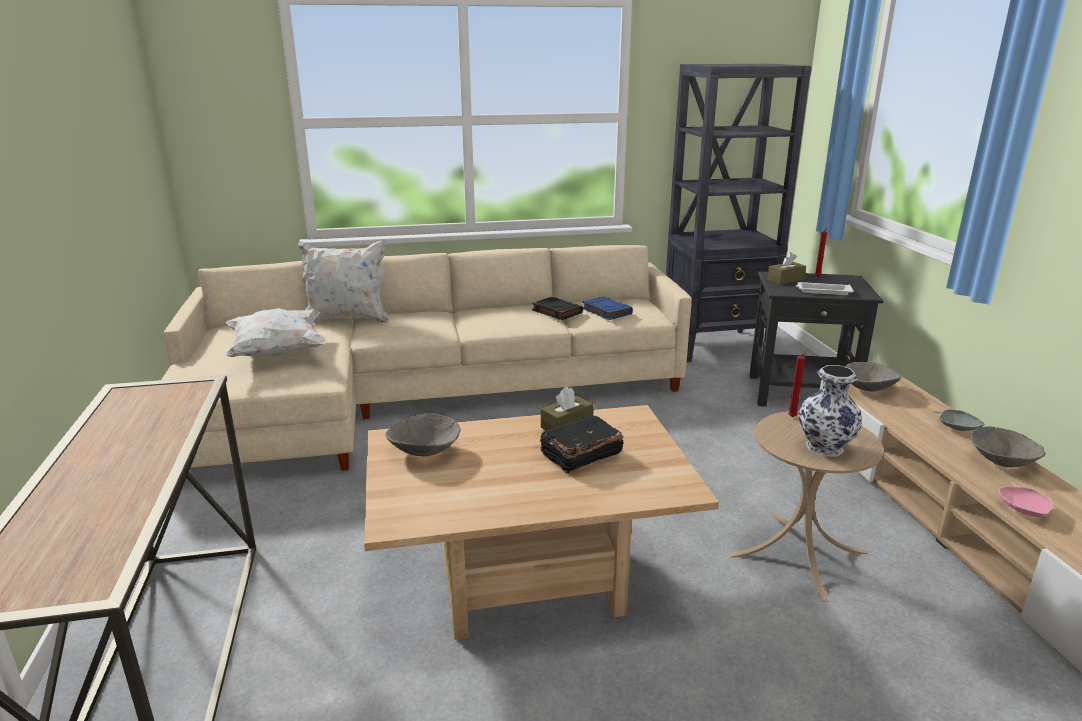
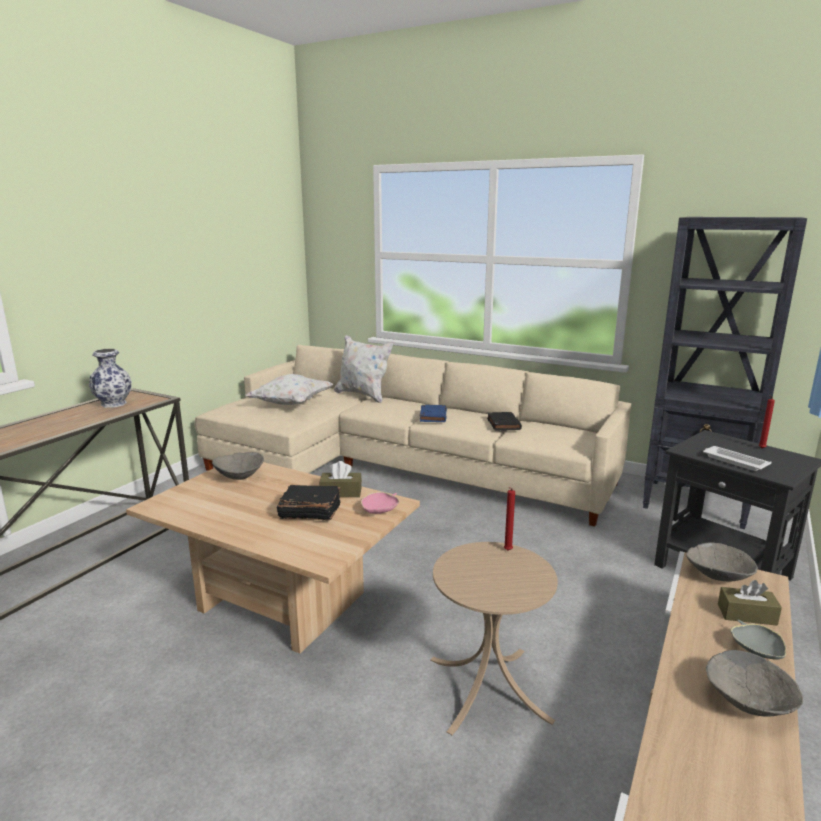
camera: 40 degrees right, 5 degrees down
blue book [583,296,633,320] -> blue book moved to [420,405,447,422]
brown tissue box [767,252,806,285] -> brown tissue box moved to [718,580,782,625]
vase [799,365,862,457] -> vase moved to [89,349,132,408]
pink bowl [999,482,1053,517] -> pink bowl moved to [361,492,399,514]

